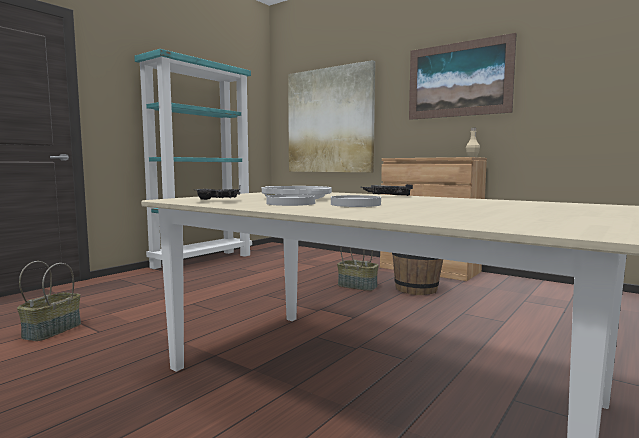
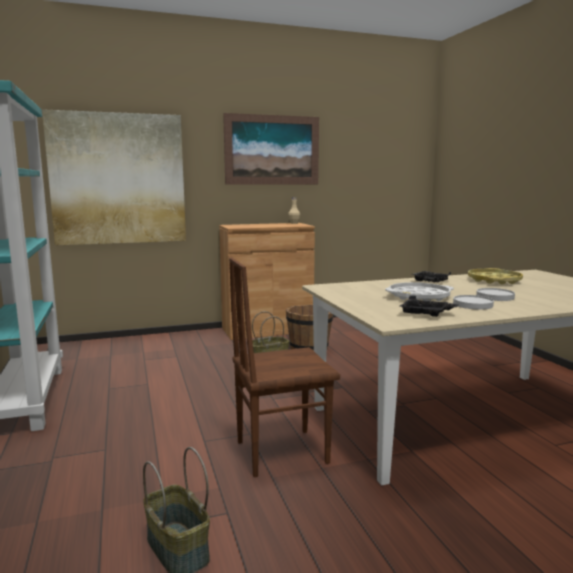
camera: 55 degrees left, 5 degrees up
none -> brown chair [229,257,340,477]
none -> yellow tray [468,268,523,284]

